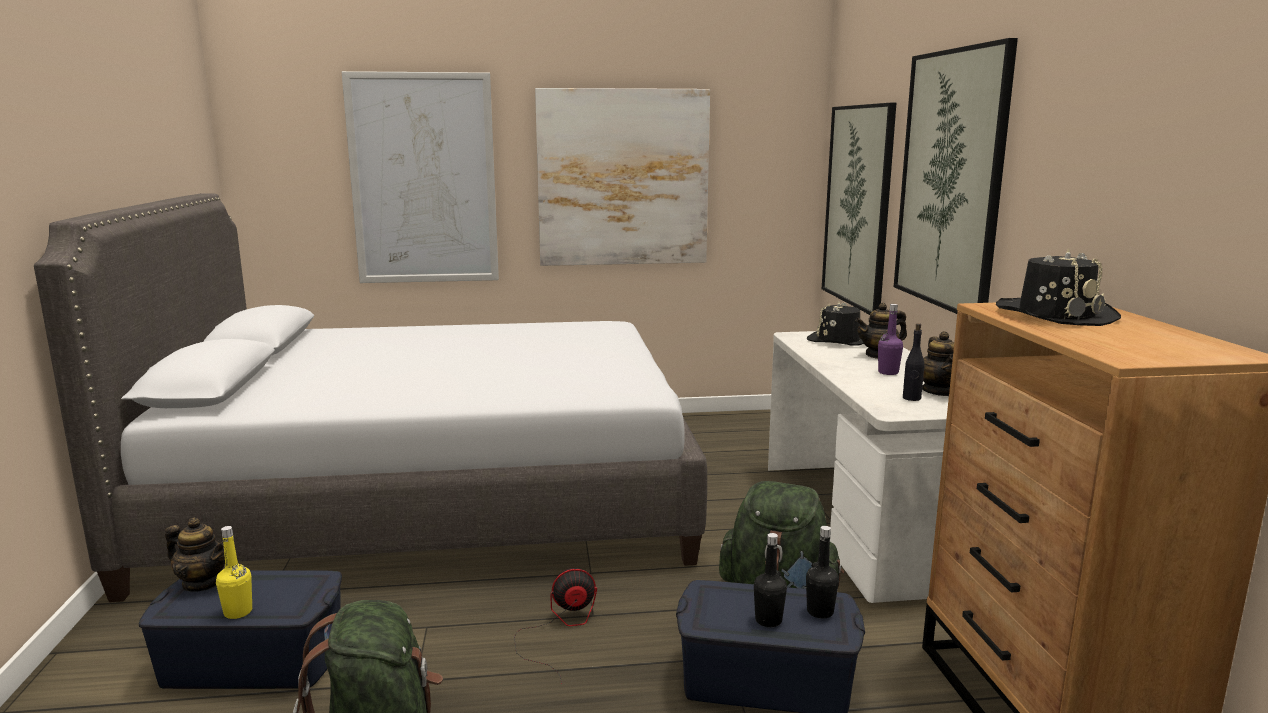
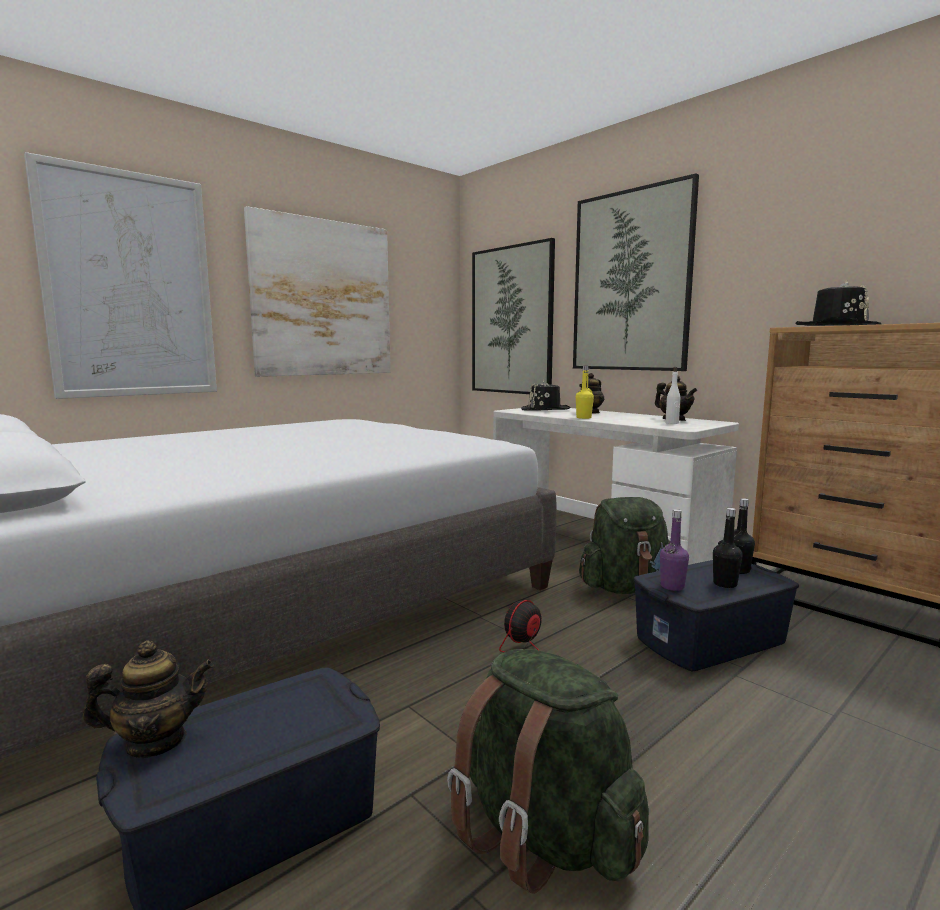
camera: 35 degrees left, 5 degrees down
yellow bottle [216,526,252,619] -> yellow bottle moved to [576,366,594,419]
purple bottle [878,304,903,375] -> purple bottle moved to [660,509,689,591]
black bottle [903,323,924,401] -> white bottle [665,367,680,424]

